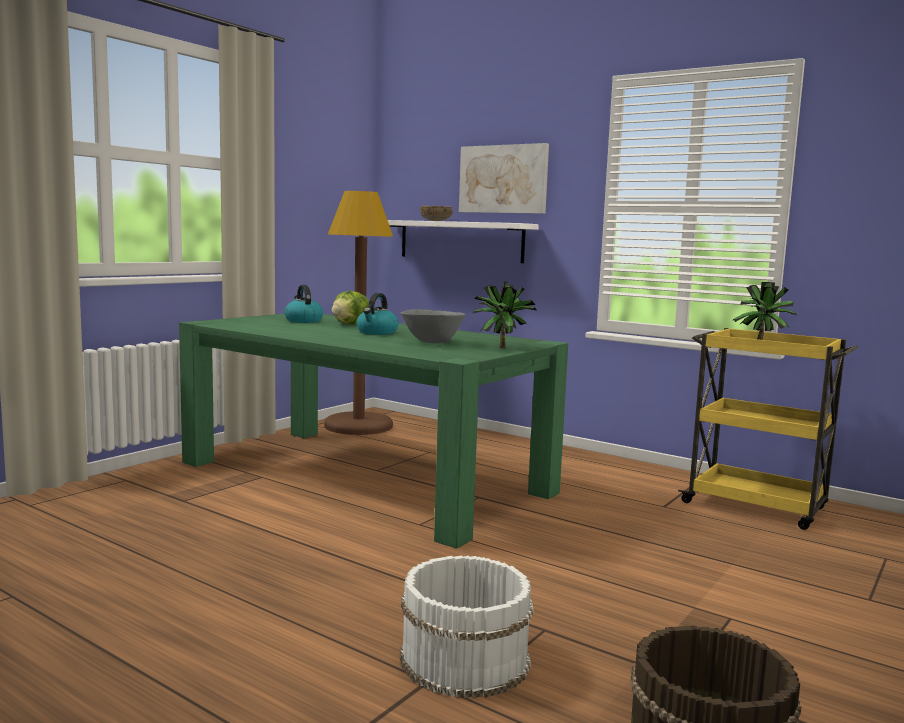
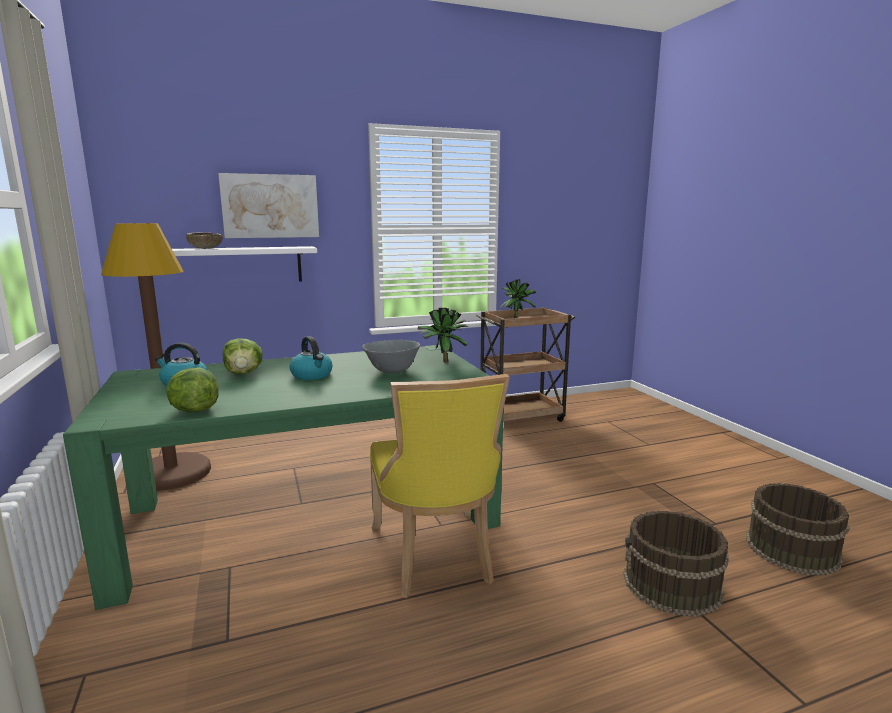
camera: 55 degrees left, 5 degrees up
white bucket [400,555,534,698] -> brown bucket [624,510,729,617]
yellow cart [678,328,858,530] -> brown cart [476,307,575,422]
none -> lettuce [166,367,219,412]
none -> yellow chair [370,374,509,598]

